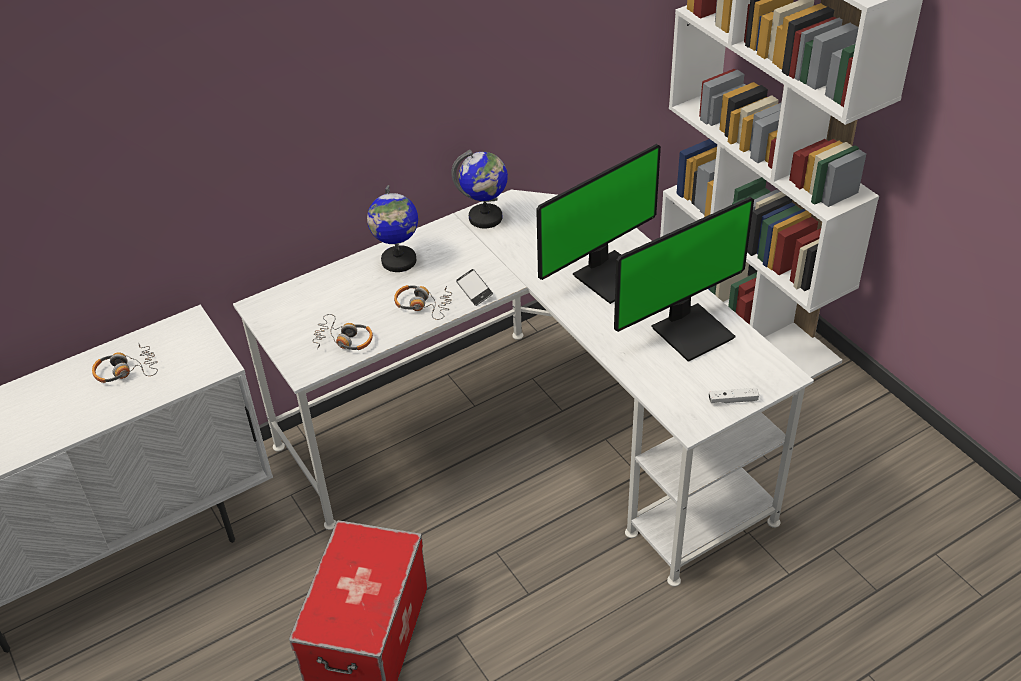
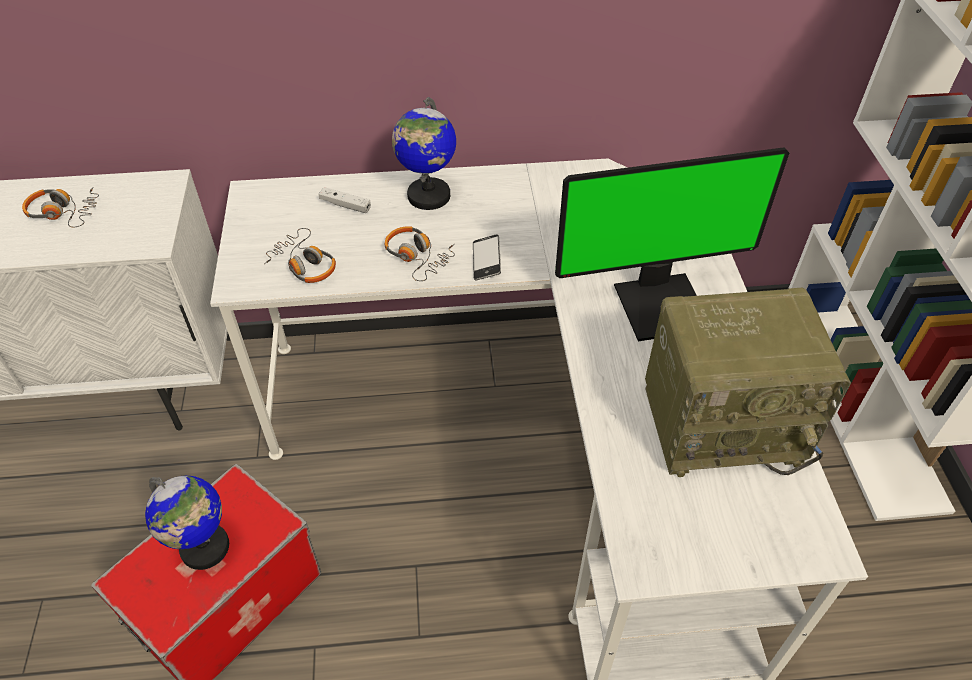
camera: 25 degrees right, 5 degrees up
globe [451,150,508,228] -> globe moved to [145,476,229,570]
monitor [614,197,754,362] -> radio [645,288,851,477]
white game controller [709,388,759,403] -> white game controller moved to [318,187,371,213]

